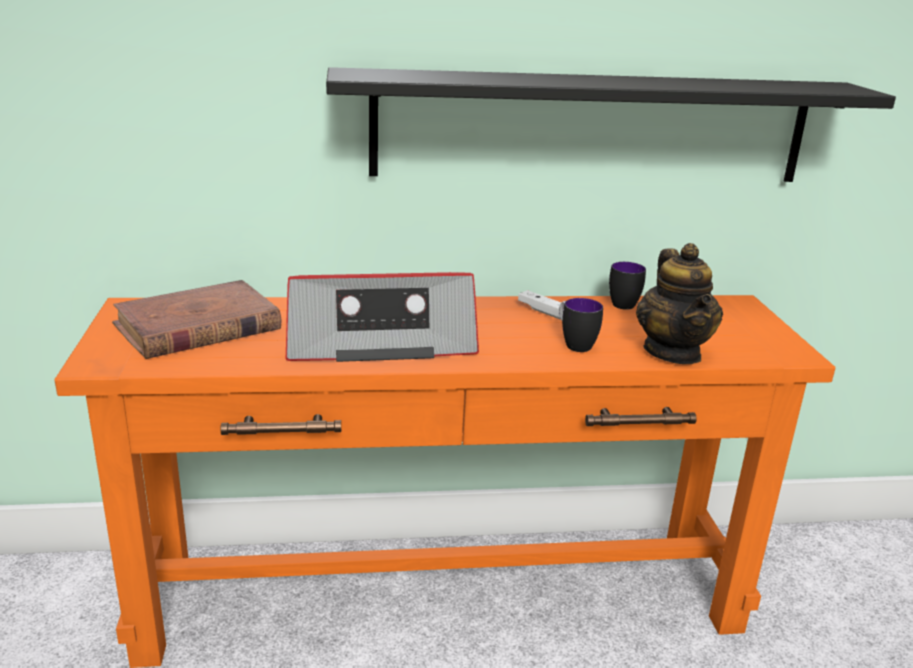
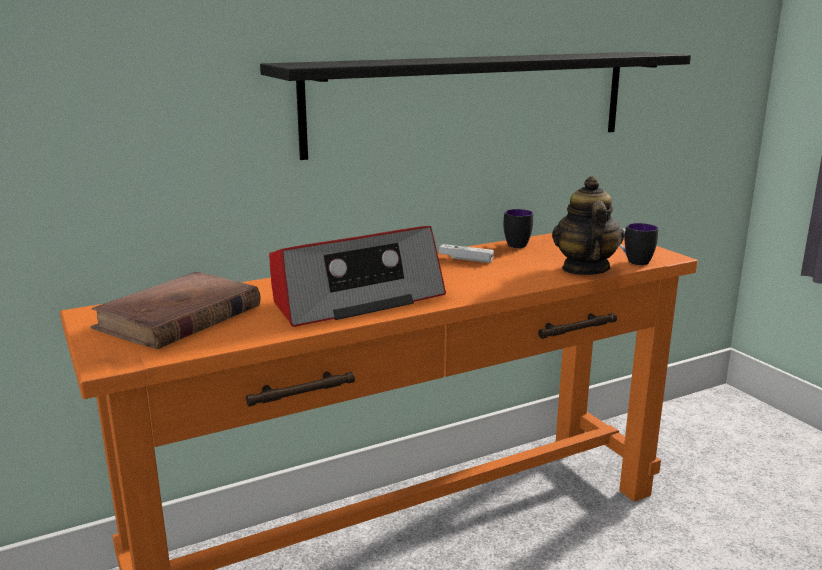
camera: 20 degrees left, 5 degrees down
mug [559,298,603,352] -> mug moved to [619,223,658,265]
teapot [636,243,723,364] -> teapot turned 150 degrees counterclockwise [552,176,624,275]

